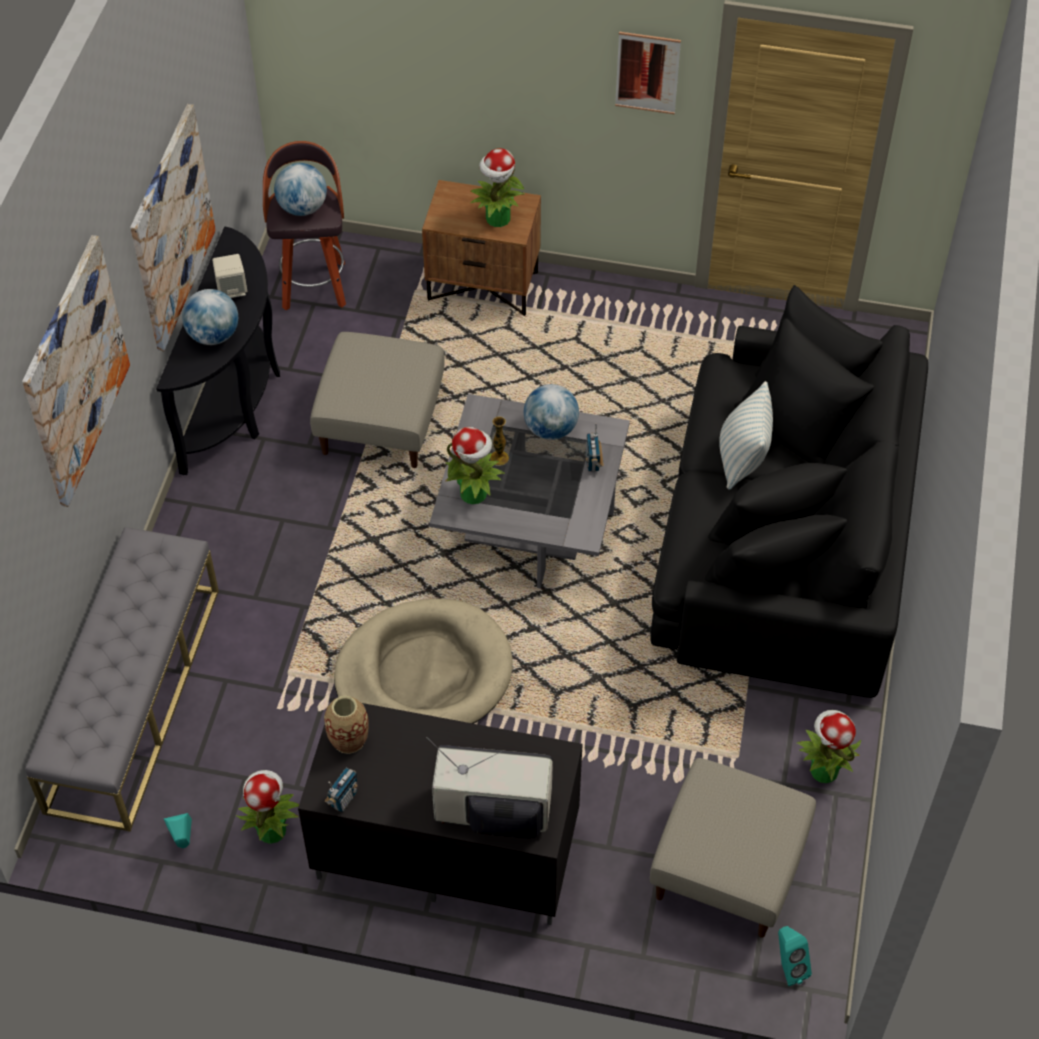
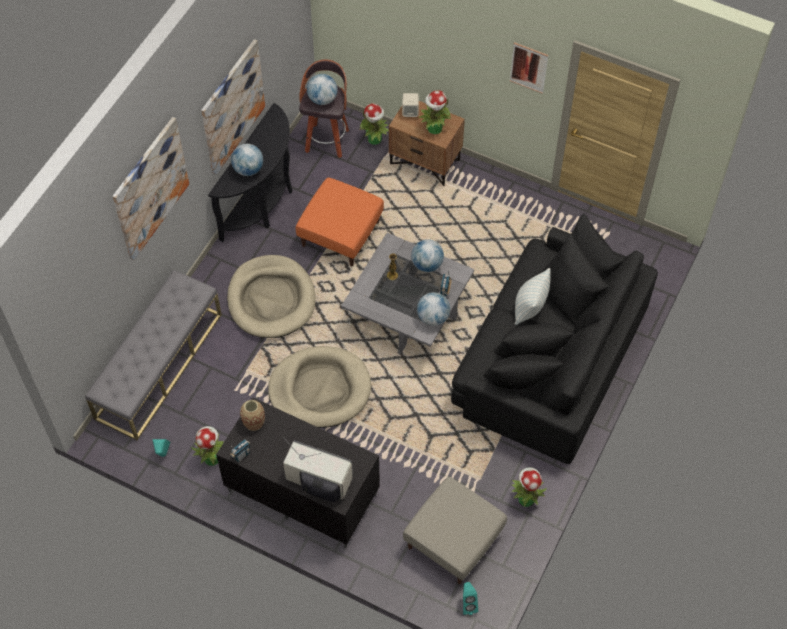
camera: 15 degrees right, 5 degrees up
beige speaker [212,254,247,298] -> beige speaker moved to [402,93,419,117]
beige ottoman [310,332,445,468] -> orange ottoman [296,177,384,266]
potted plant [445,427,505,504] -> potted plant moved to [359,103,389,145]
none -> beige dog bed [227,255,316,338]
none -> globe [417,292,450,326]

